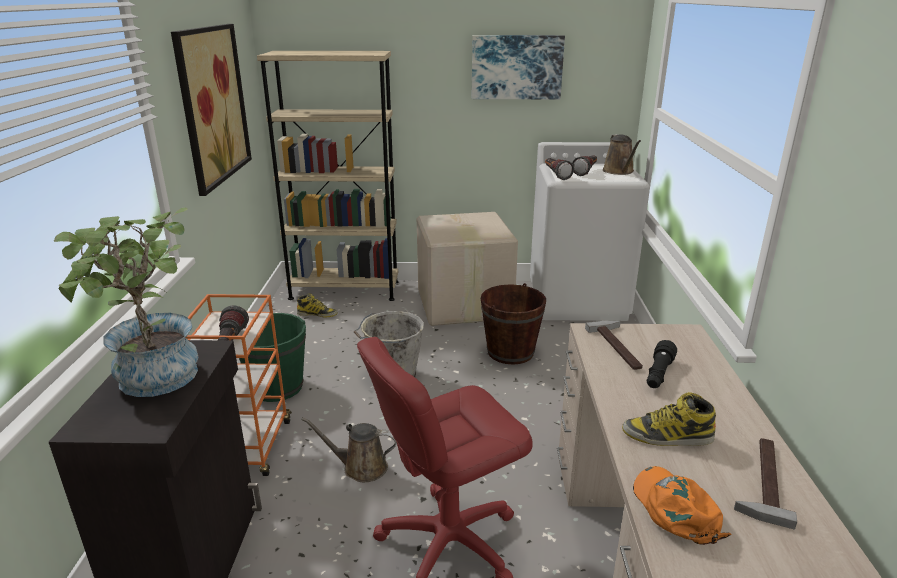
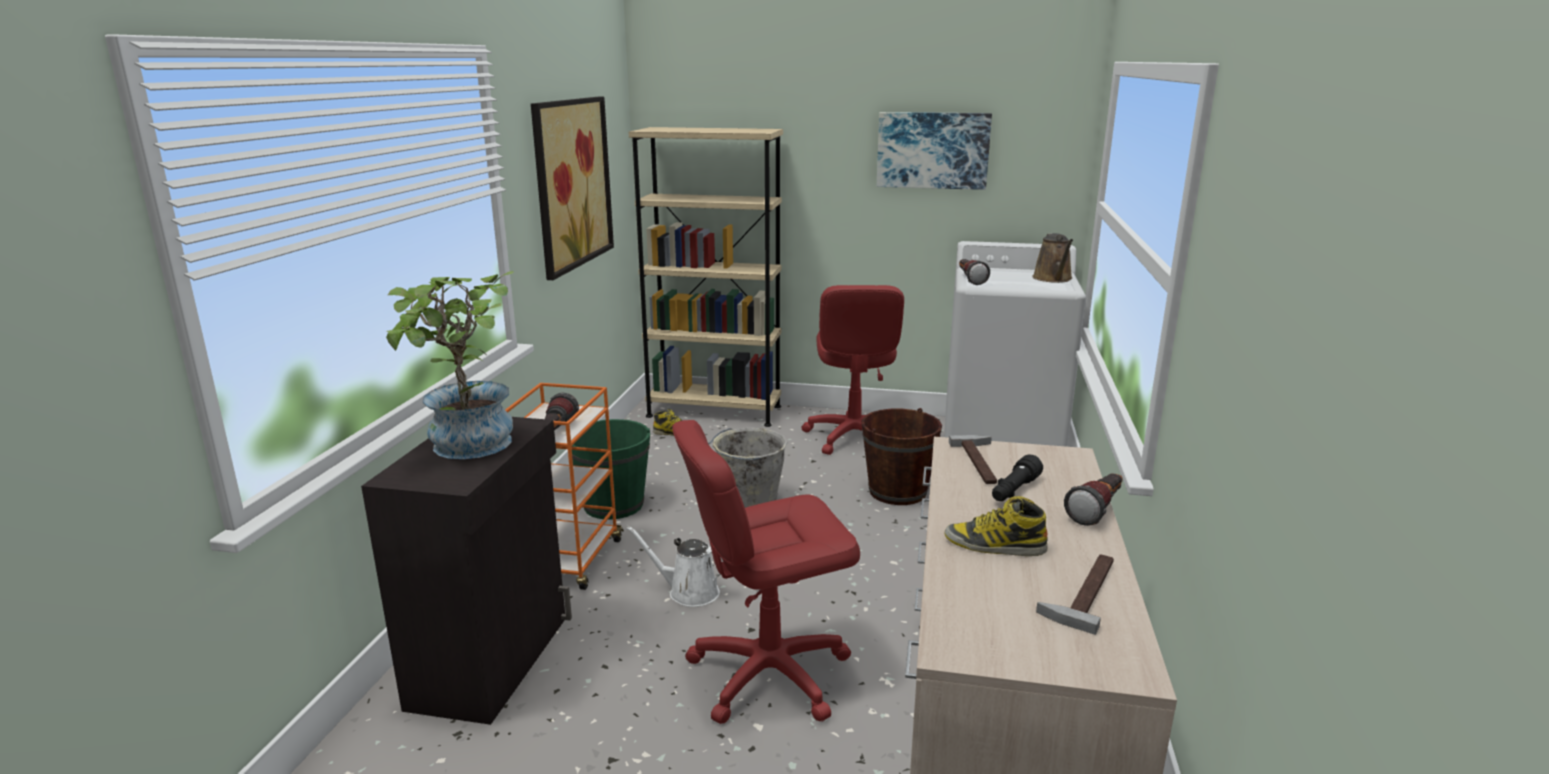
camera: 10 degrees right, 5 degrees down
brown watering can [301,417,397,482] -> white watering can [626,526,721,607]
cardboard box [417,212,518,326] -> red office chair [801,285,904,455]
flashlight [572,155,597,176] -> flashlight moved to [1064,473,1123,526]
orange cap [633,466,731,545] -> none

